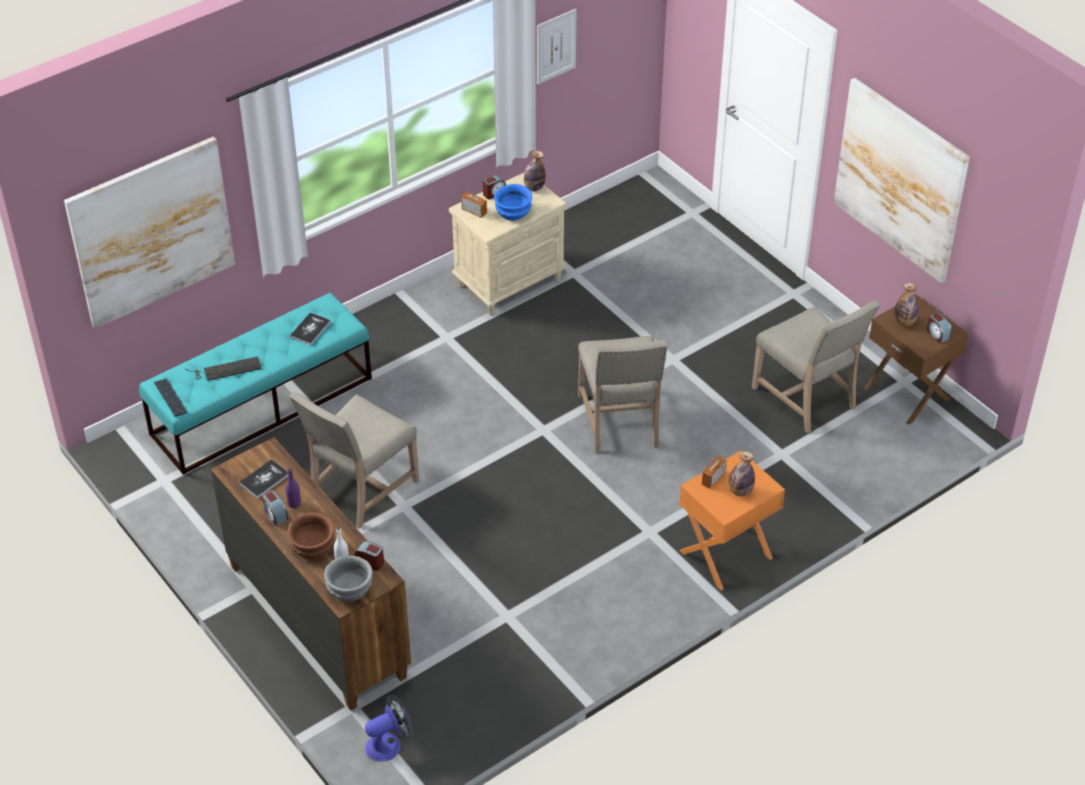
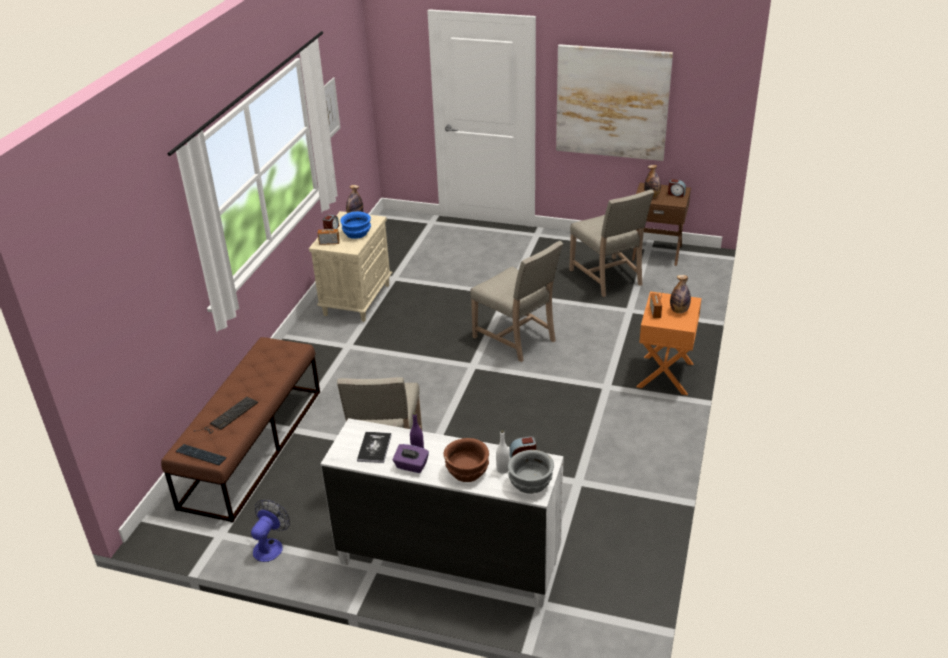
camera: 35 degrees left, 10 degrees down
picture [64,136,235,329] -> none
turquoise bench [139,293,372,475] -> brown bench [161,337,320,523]
brown dresser [211,437,411,710] -> white dresser [321,418,564,608]
alarm clock [262,490,288,526] -> purple tissue box [392,444,429,473]
book [290,313,331,345] -> none
fan [365,695,412,762] -> fan moved to [251,500,290,562]
beige chair [752,301,880,433] -> beige chair turned 45 degrees clockwise [569,189,654,297]

